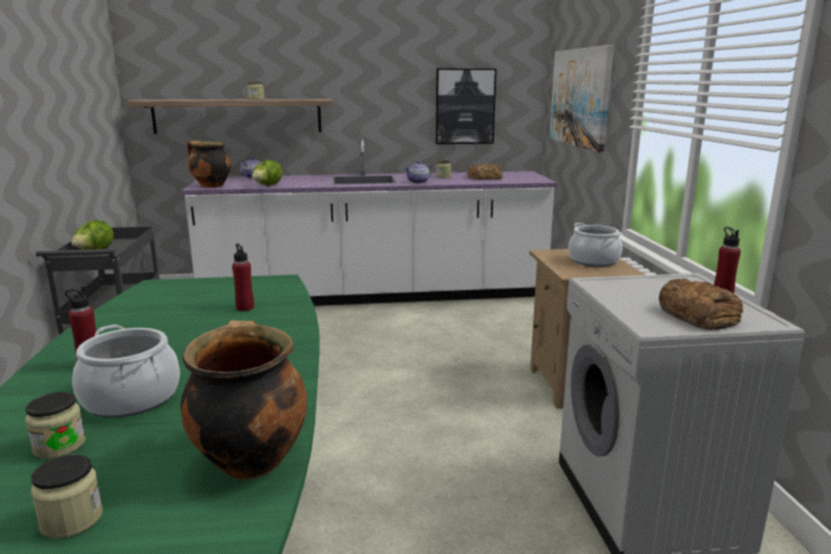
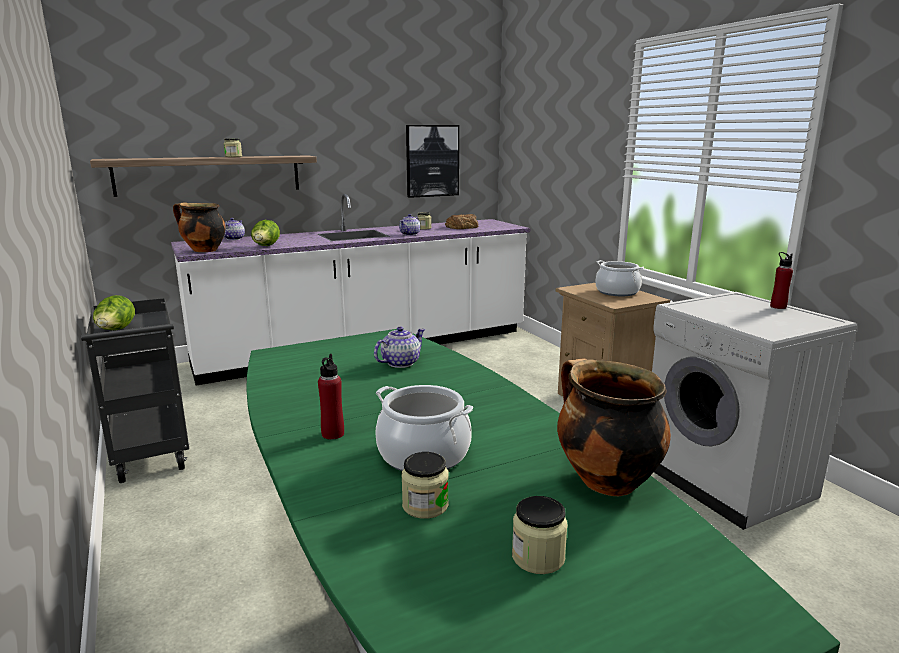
camera: 20 degrees left, 0 degrees up
red bottle [232,244,254,311] -> teapot [374,326,425,368]
picture [549,45,614,152] -> none
bread [659,278,743,330] -> none

